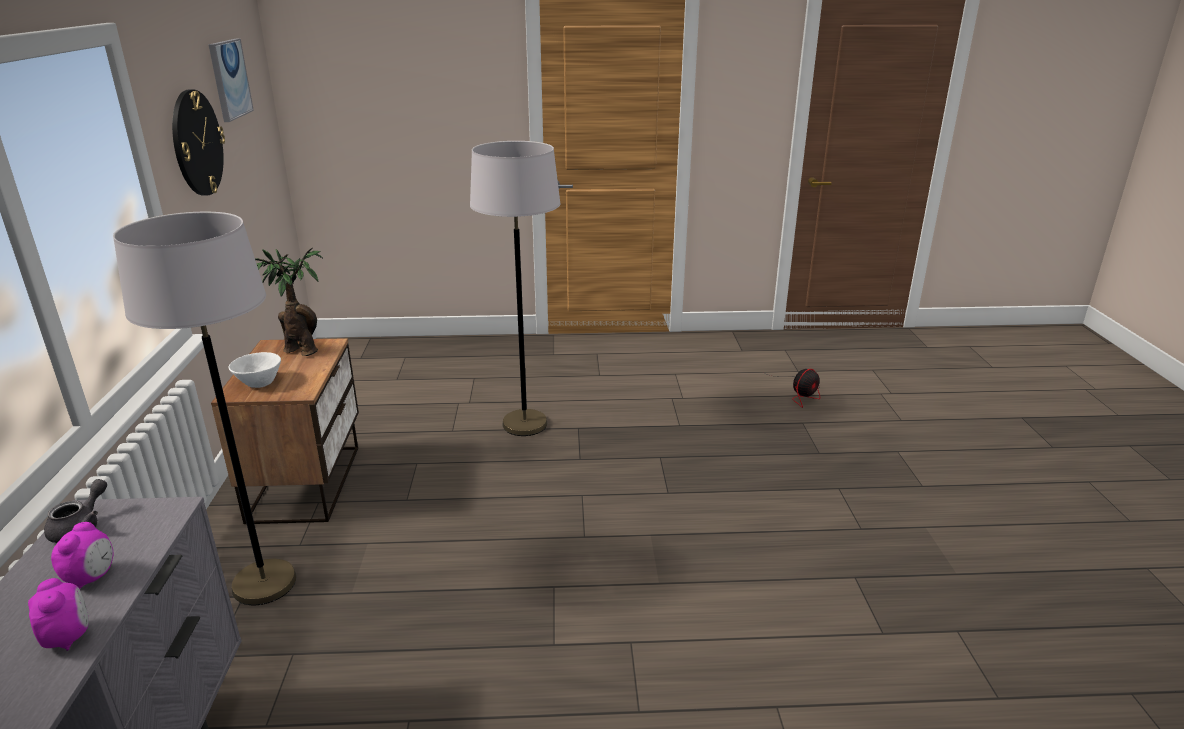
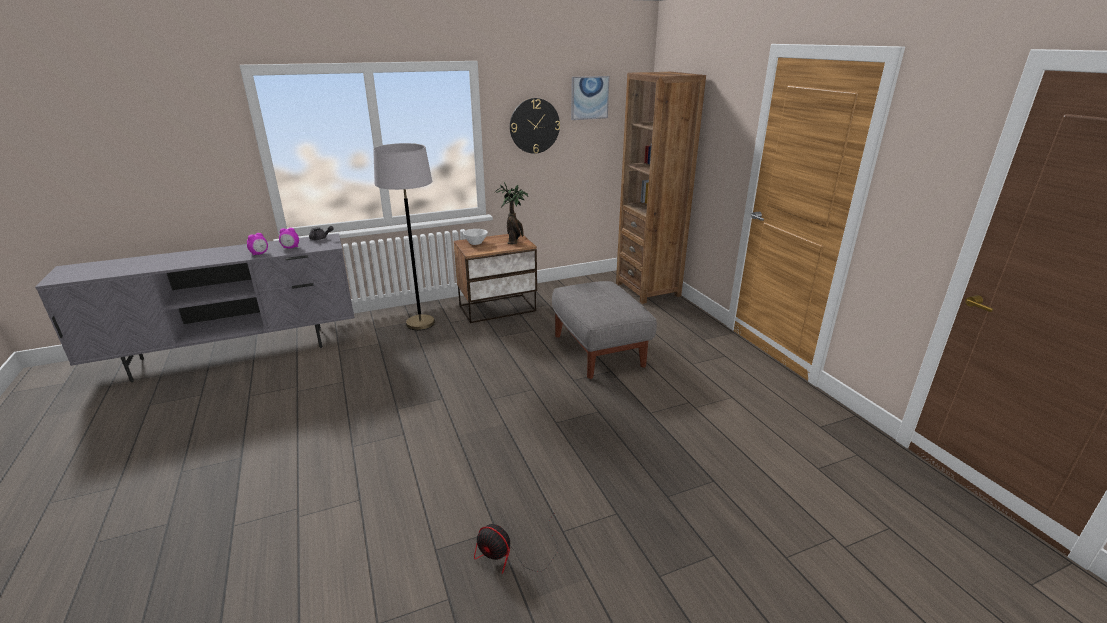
camera: 70 degrees right, 0 degrees up
grey floor lamp [470,141,561,436] -> grey ottoman [552,281,657,379]
fan [762,369,820,408] -> fan moved to [474,514,557,574]
none -> brown bookcase [616,72,706,304]

